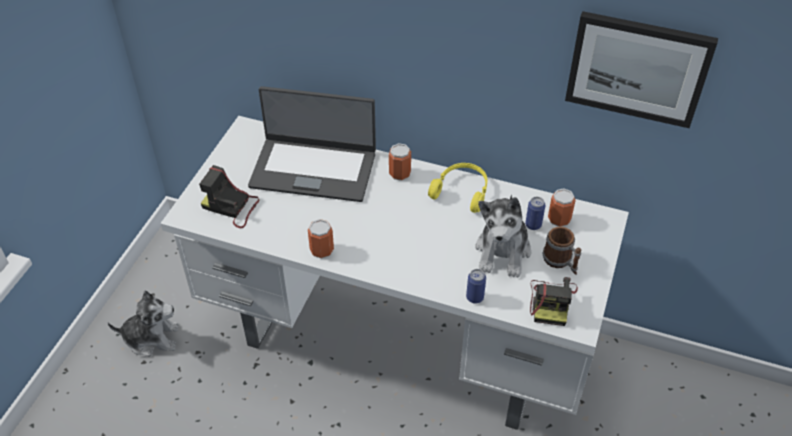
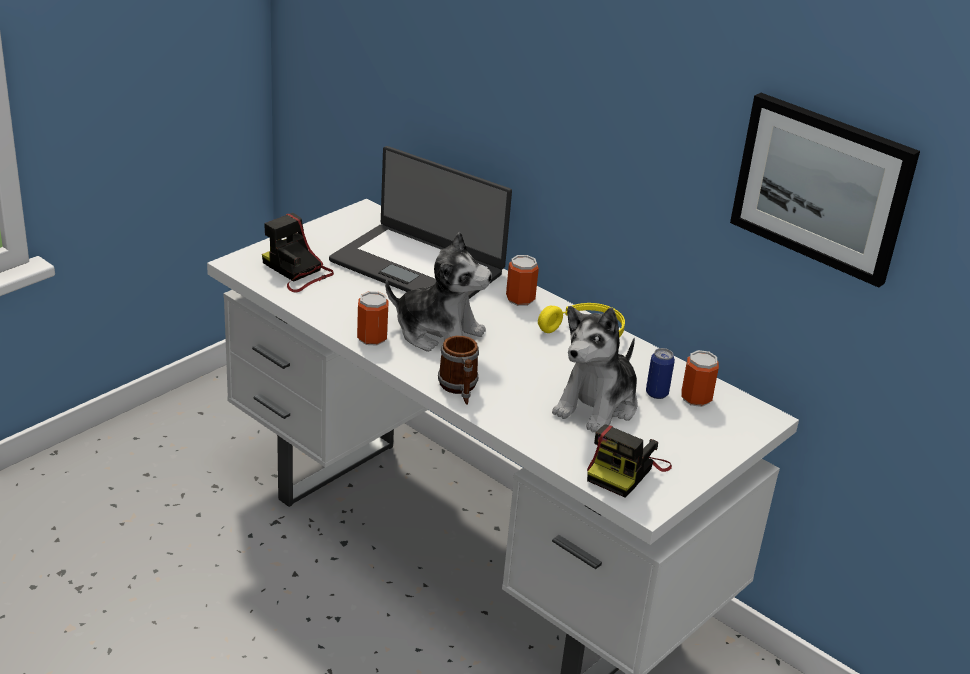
camera: 20 degrees right, 15 degrees down
plush toy [108,291,179,357] -> plush toy moved to [385,232,492,352]
can [466,269,486,304] -> none
mug [542,227,581,275] -> mug moved to [438,336,479,404]

